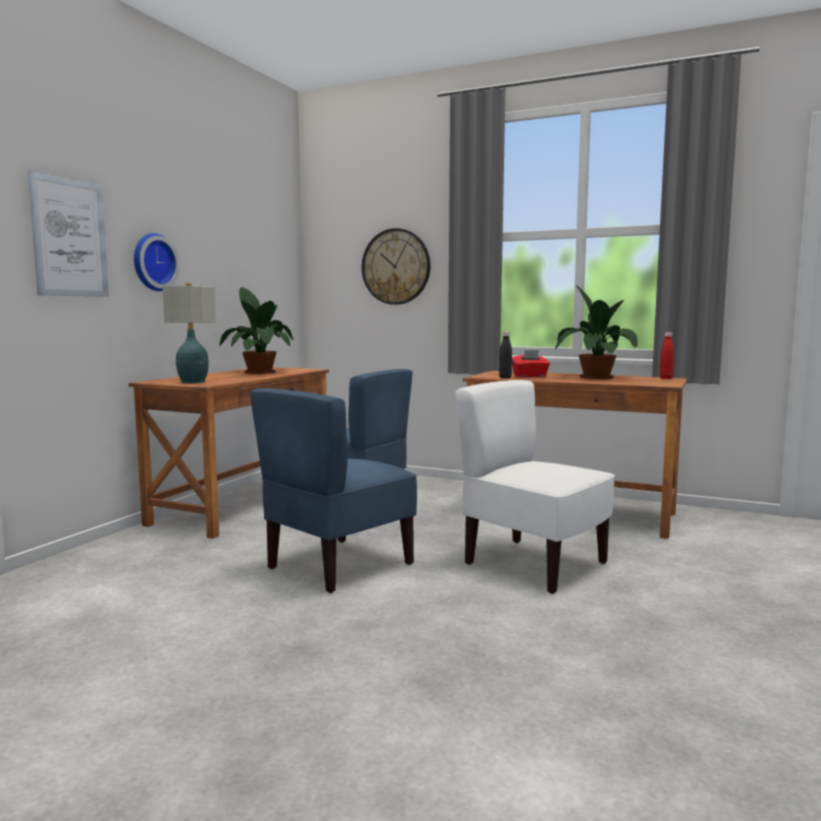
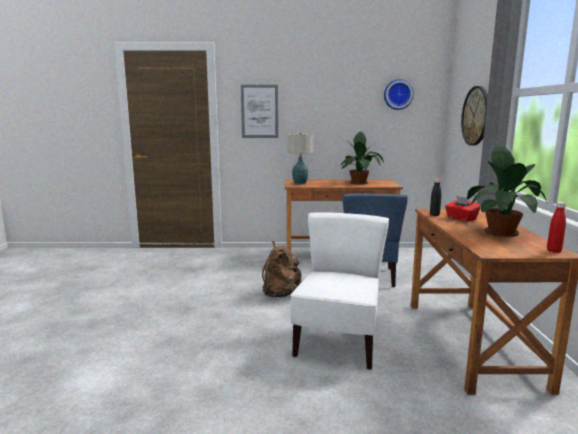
camera: 65 degrees right, 5 degrees up
wall clock [134,233,180,291] -> wall clock moved to [384,79,414,110]
blue chair [250,388,417,593] -> brown backpack [262,241,302,298]

